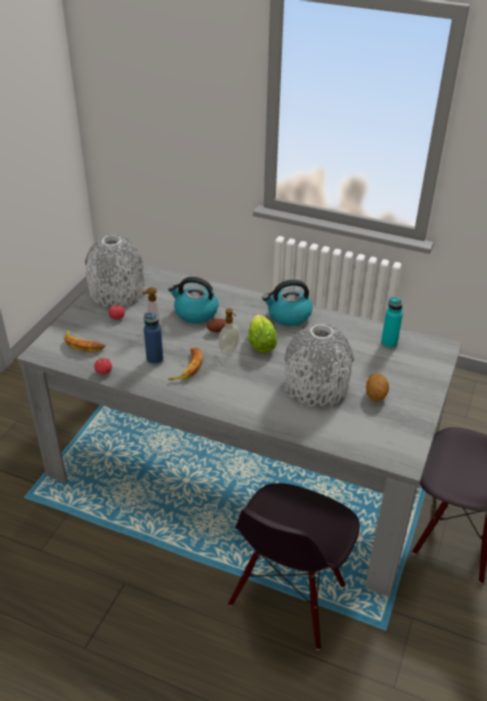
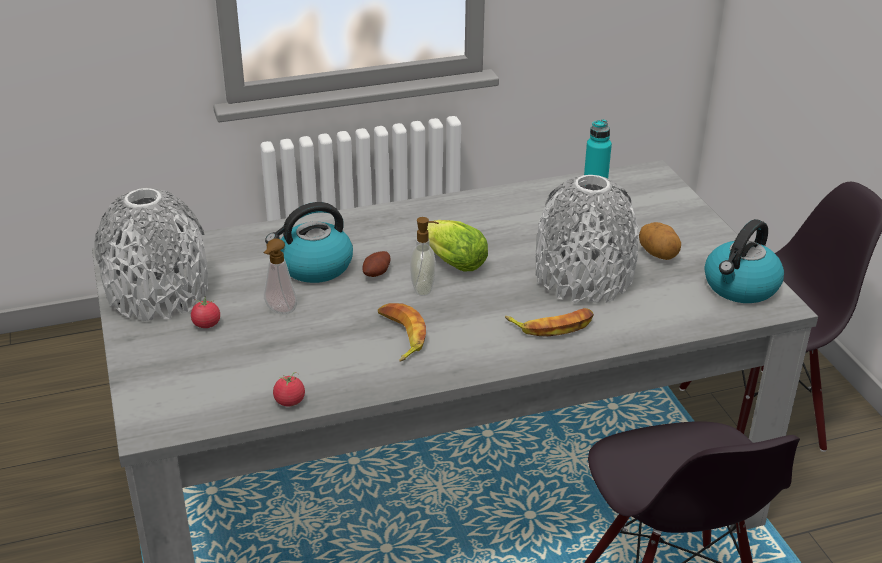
camera: 40 degrees left, 5 degrees down
banana [63,328,105,352] -> banana moved to [505,308,594,337]
blue bottle [144,313,163,365] -> none
kettle [262,280,312,326] -> kettle moved to [704,219,784,303]

